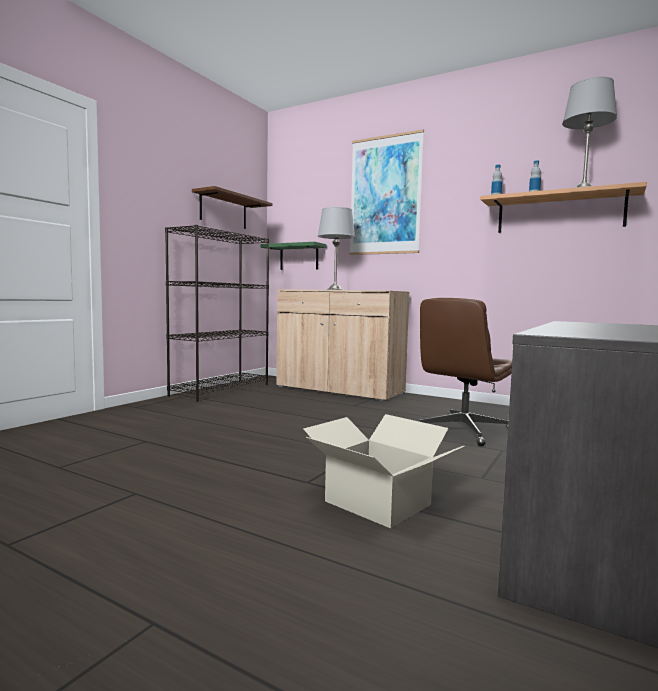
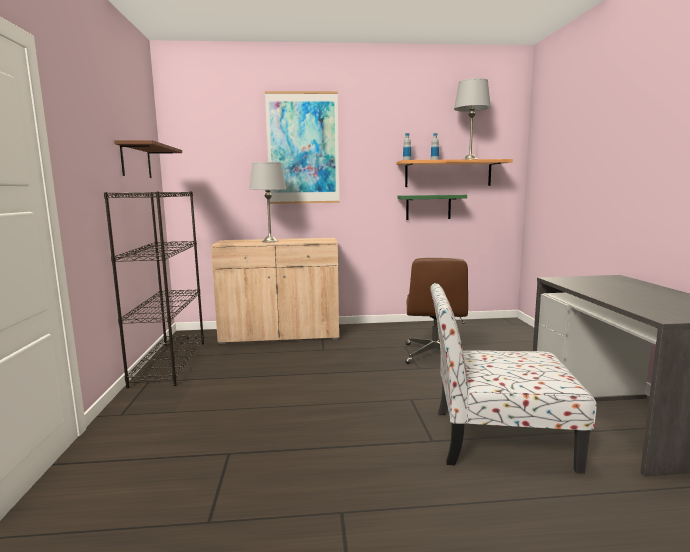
camera: 35 degrees left, 5 degrees up
green shelf [261,242,326,270] -> green shelf moved to [398,195,467,220]
cardboard box [304,414,464,528] -> chair [431,283,597,474]

